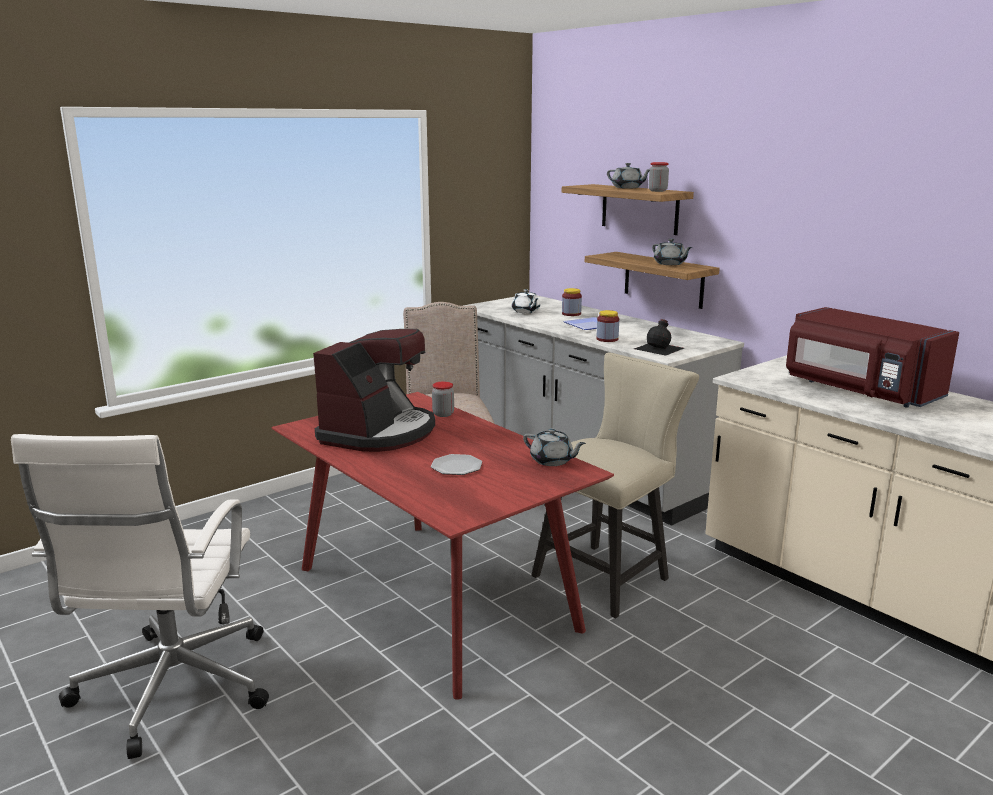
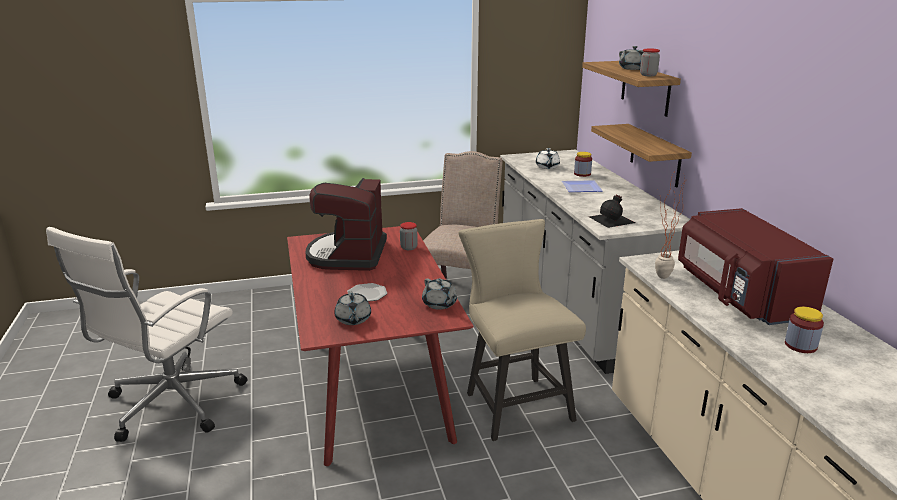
camera: 25 degrees right, 5 degrees up
coffee machine [313,329,435,452] -> coffee machine turned 135 degrees clockwise [306,178,387,271]
beige chair [531,352,699,619] -> beige chair turned 90 degrees counterclockwise [459,219,586,441]
jar [597,310,619,342] -> jar moved to [785,307,824,353]
grey teapot [652,239,692,265] -> grey teapot moved to [334,291,371,325]
none -> potted plant [655,168,685,279]

